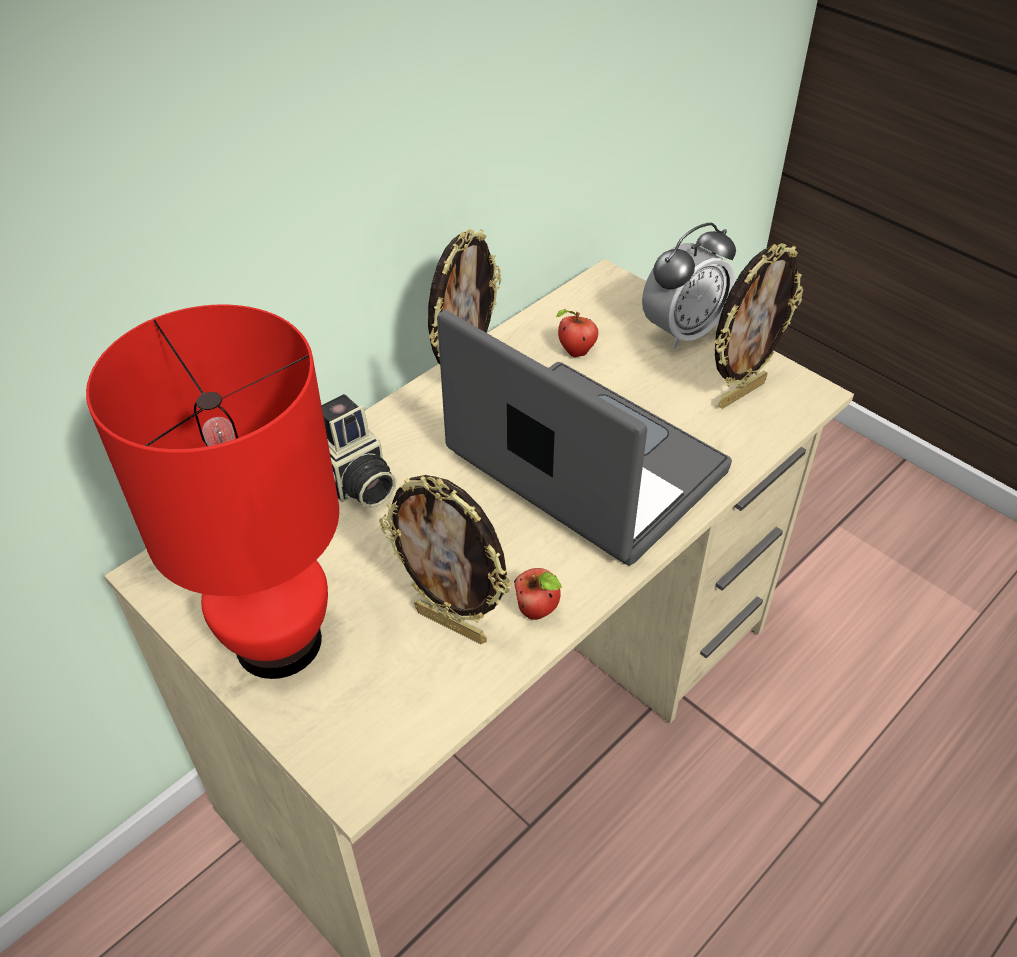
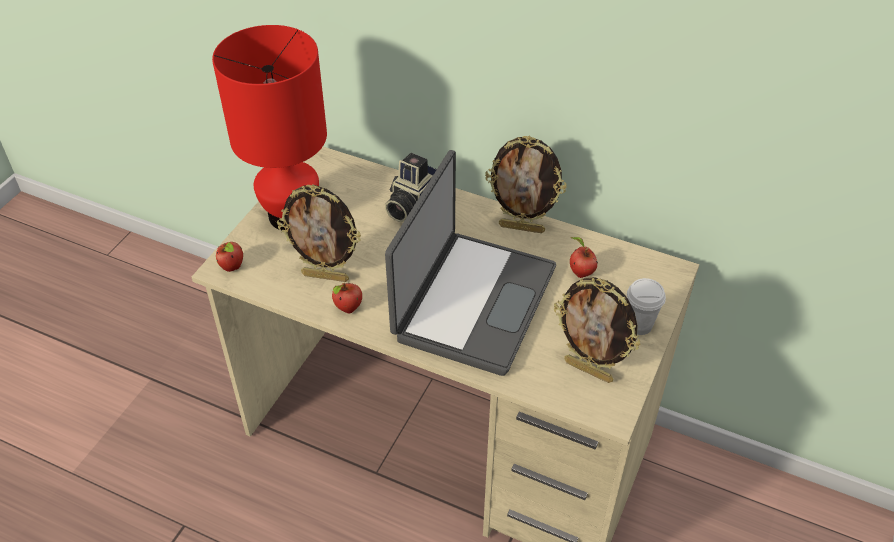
camera: 70 degrees right, 0 degrees up
picture frame [379,475,512,644] -> picture frame turned 90 degrees counterclockwise [277,184,361,282]
alarm clock [642,223,736,349] -> white cup [627,278,666,335]
none -> apple [216,242,243,272]

